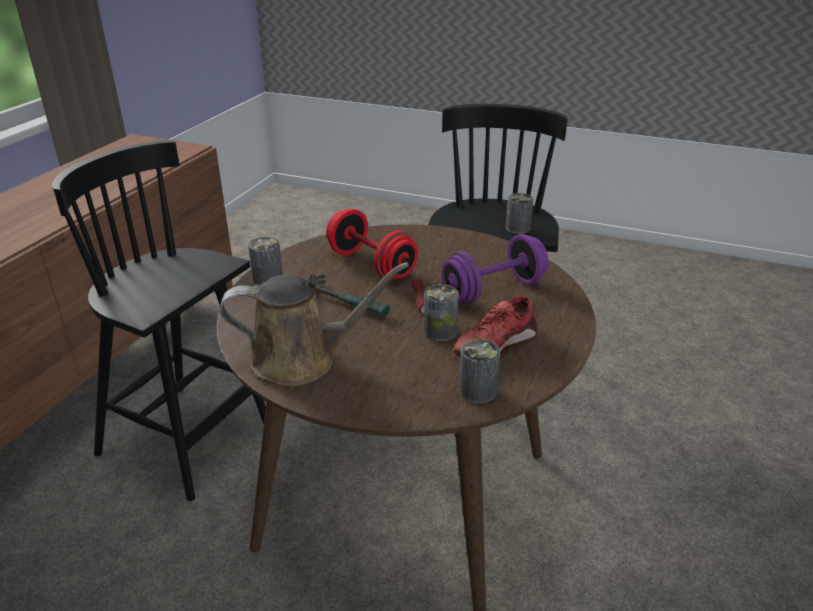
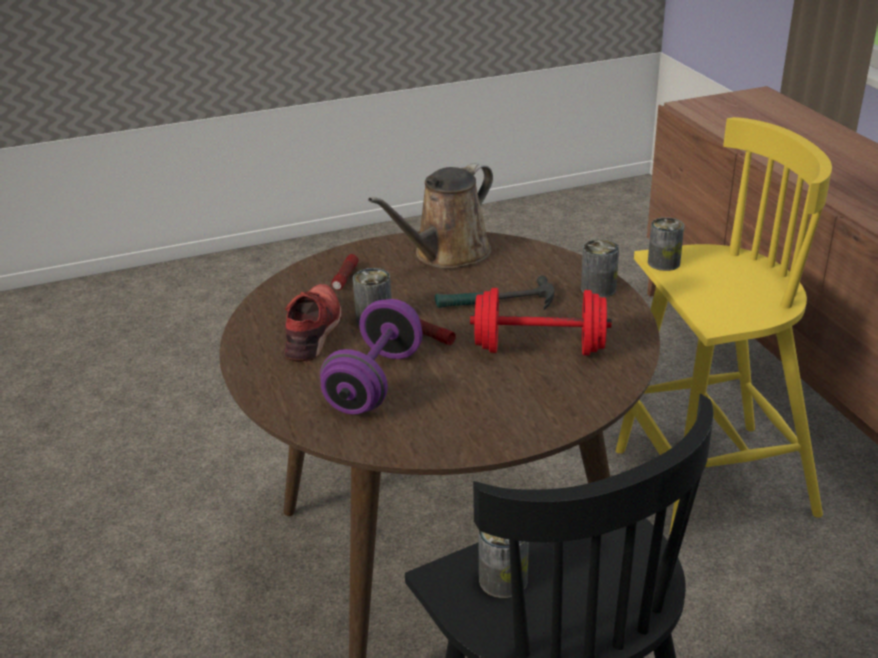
camera: 140 degrees right, 0 degrees up
black stool [52,141,266,501] -> yellow stool [616,117,832,536]
can [459,339,500,403] -> can moved to [648,217,684,271]
none -> flashlight [331,254,359,290]

